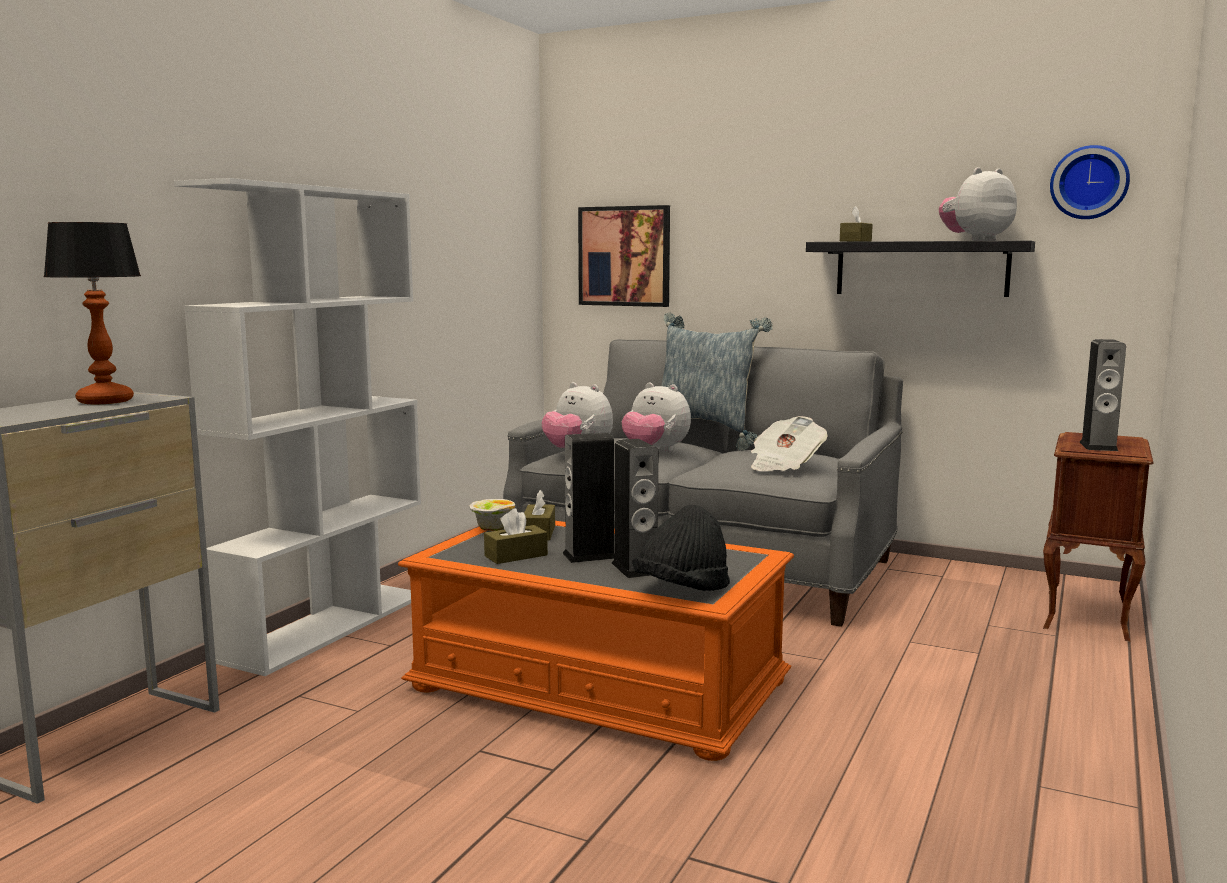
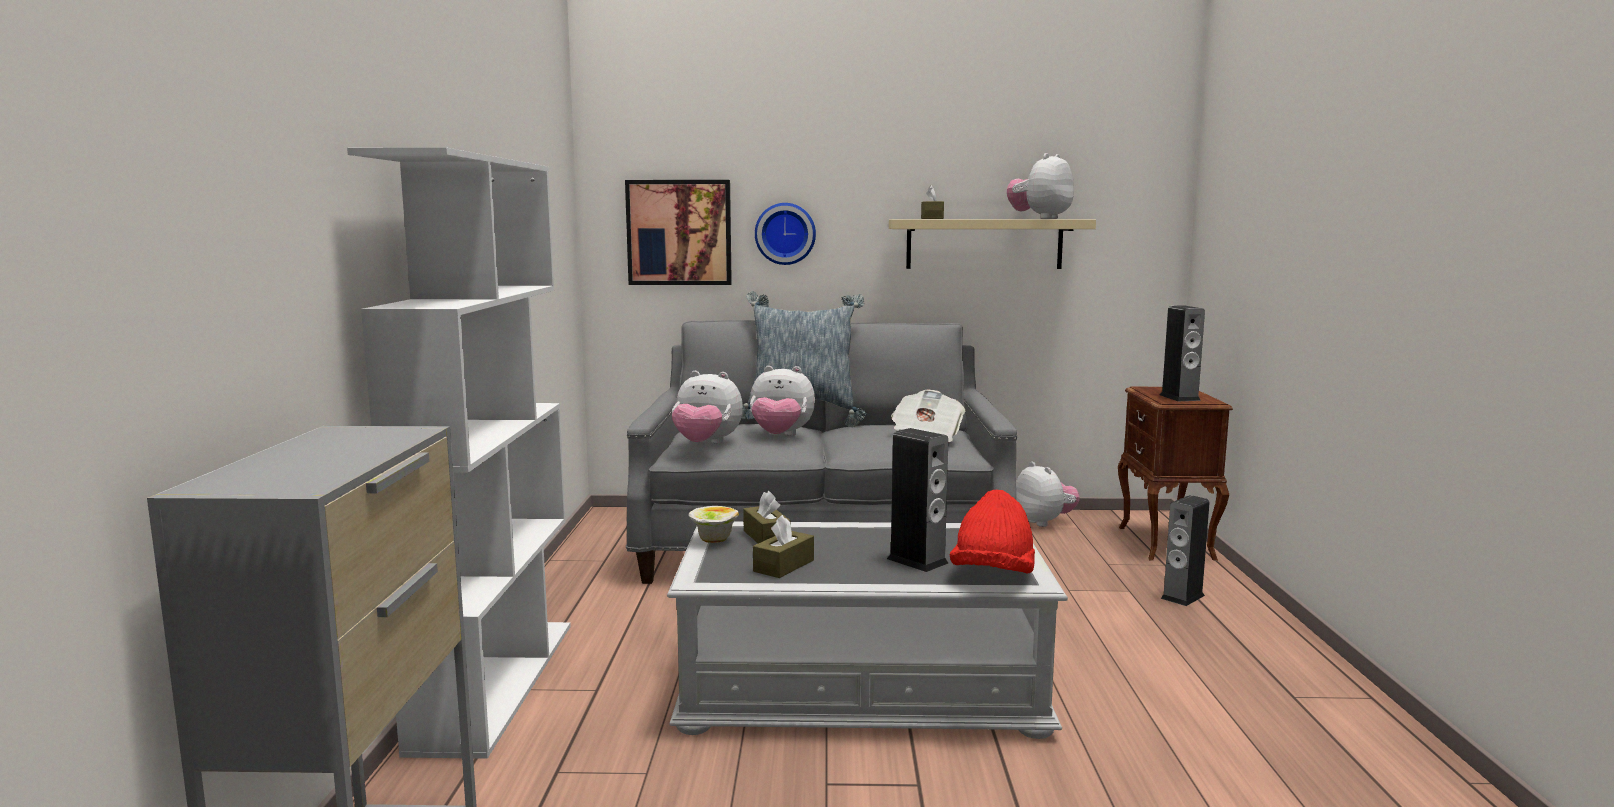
camera: 25 degrees left, 0 degrees up
table lamp [44,222,141,404] -> none
orange coffee table [398,521,794,761] -> white coffee table [667,522,1068,739]
speaker [562,432,615,563] -> speaker moved to [1161,495,1209,606]
black hat [632,505,730,591] -> red hat [950,490,1035,573]
black shelf [806,241,1035,297] -> beige shelf [889,219,1096,269]
wall clock [1050,145,1130,219] -> wall clock moved to [755,203,816,265]
none -> plush toy [1016,462,1080,527]

